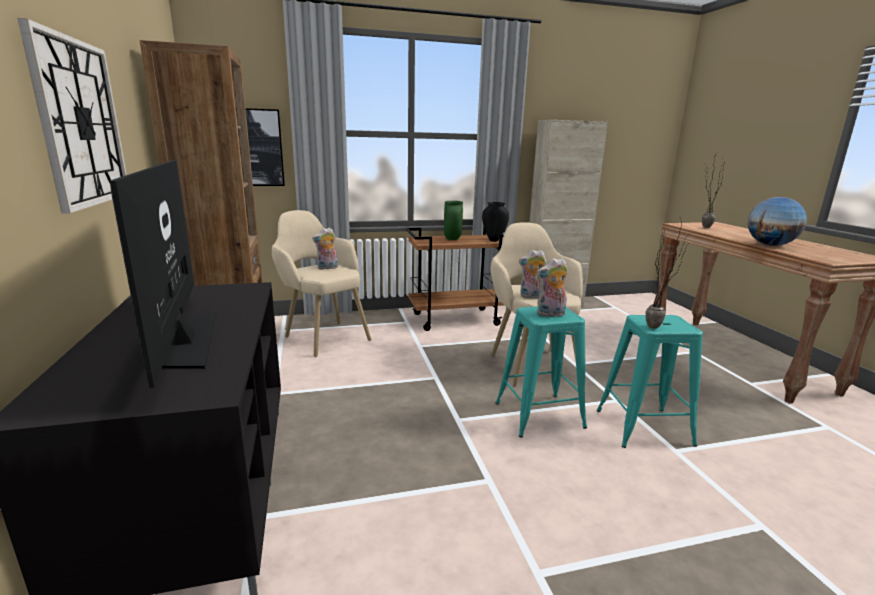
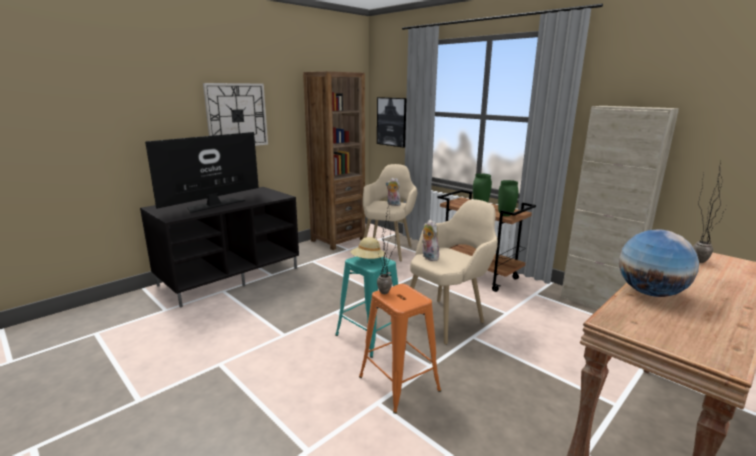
camera: 60 degrees right, 0 degrees up
black vase [482,202,509,242] -> green vase [498,180,518,216]
plush toy [536,258,568,317] -> beige hat [351,237,386,259]
turquoise stool [597,315,703,448] -> orange stool [359,284,441,414]

